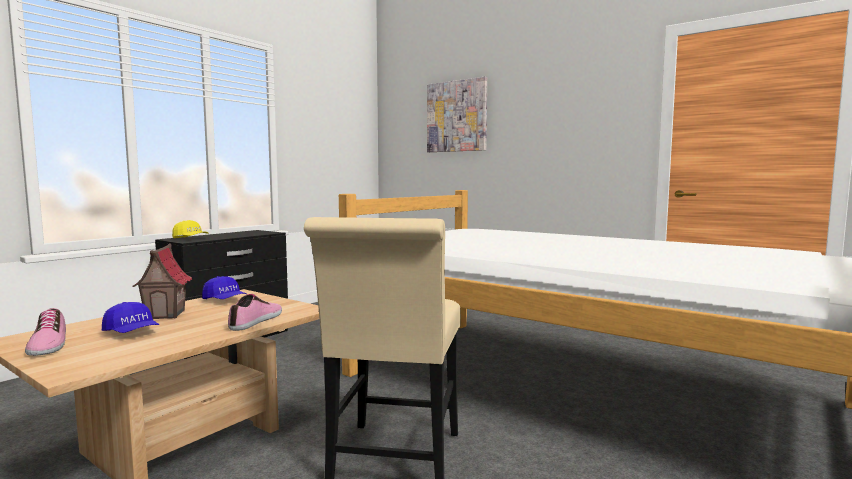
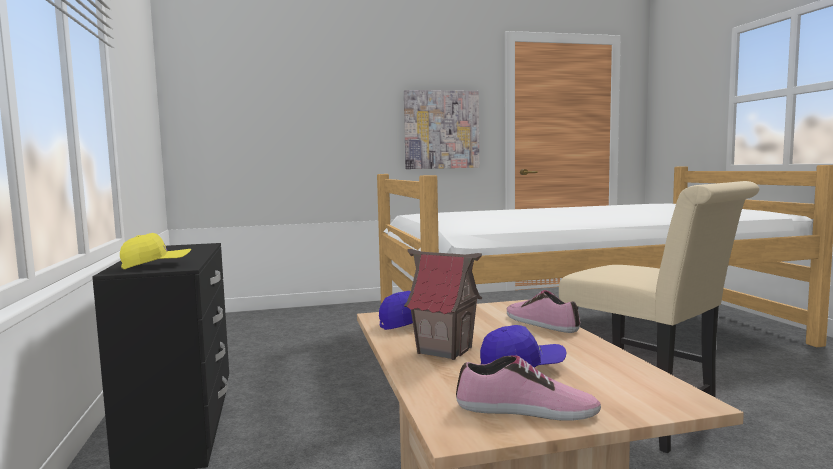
camera: 50 degrees left, 0 degrees up
picture [427,77,487,152] -> picture moved to [404,90,479,169]

